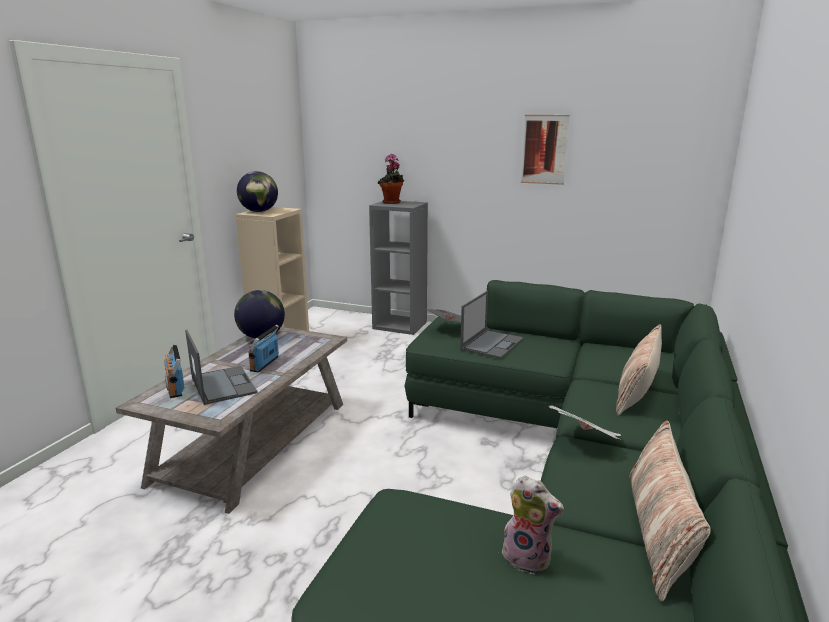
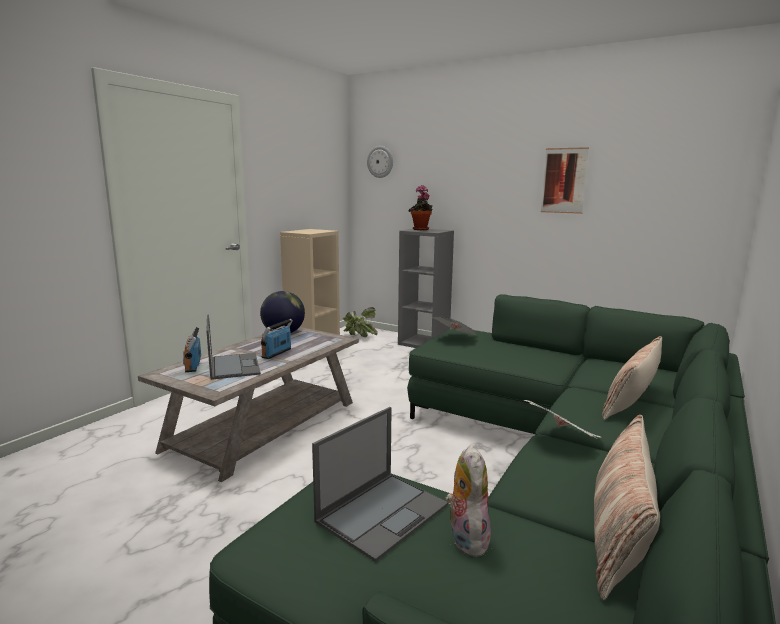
camera: 10 degrees right, 5 degrees down
globe [237,171,278,212] -> none
laptop [460,291,524,359] -> laptop moved to [312,407,448,562]
plush toy [502,475,564,575] -> plush toy turned 135 degrees counterclockwise [446,445,491,557]
none -> potted plant [343,307,378,337]
none -> wall clock [367,146,393,178]

